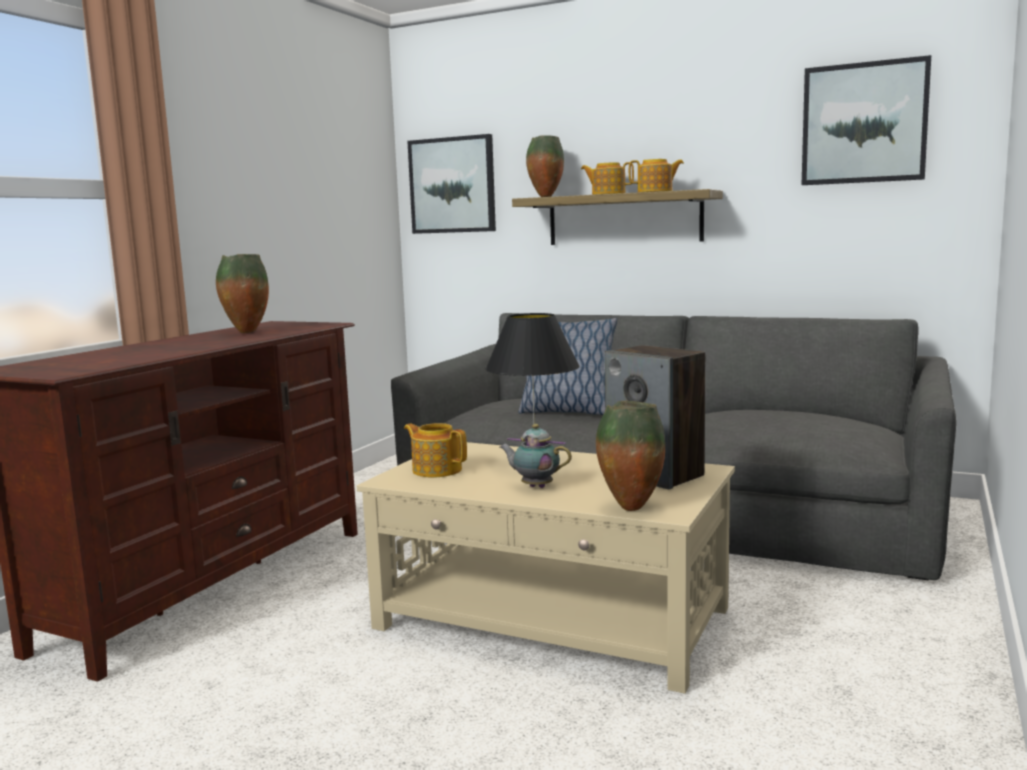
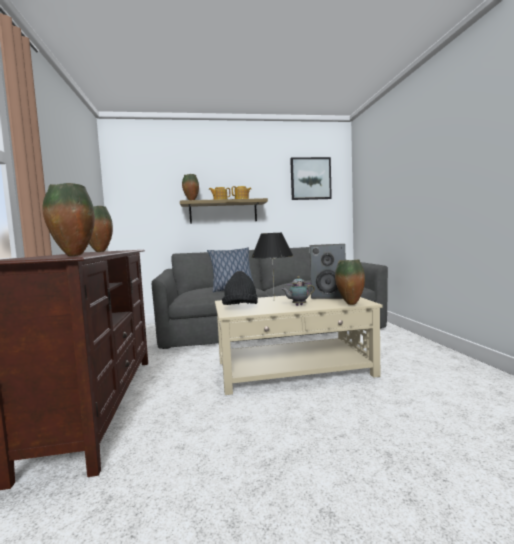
camera: 35 degrees left, 5 degrees down
teapot [404,423,467,477] -> black hat [222,271,258,305]
picture [407,134,496,234] -> none
none -> vase [42,183,95,256]

